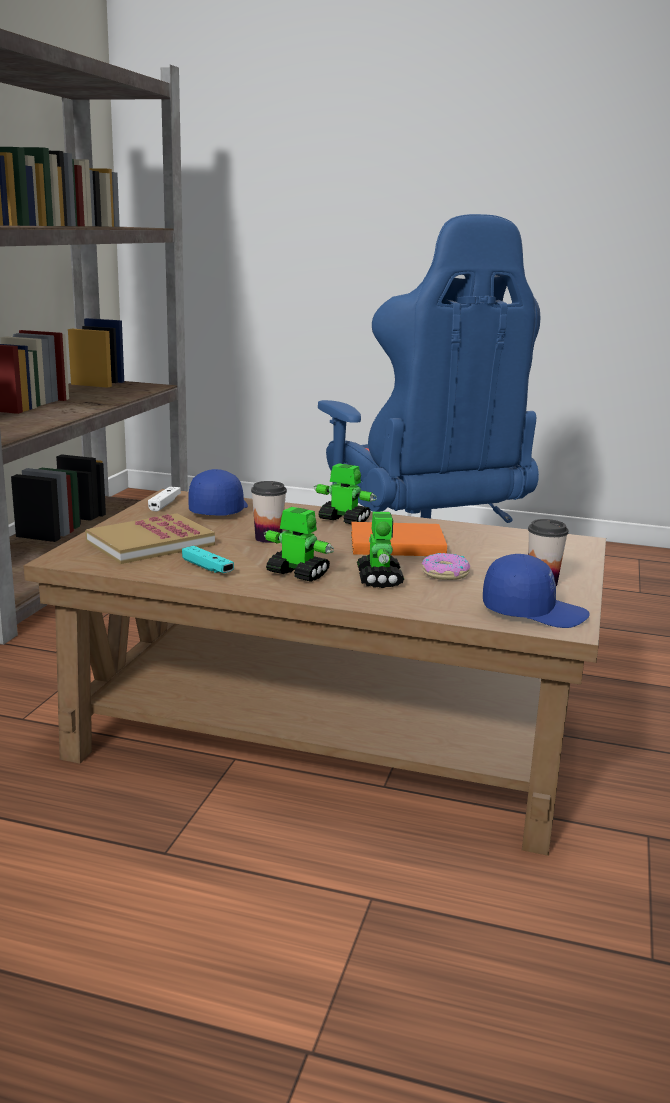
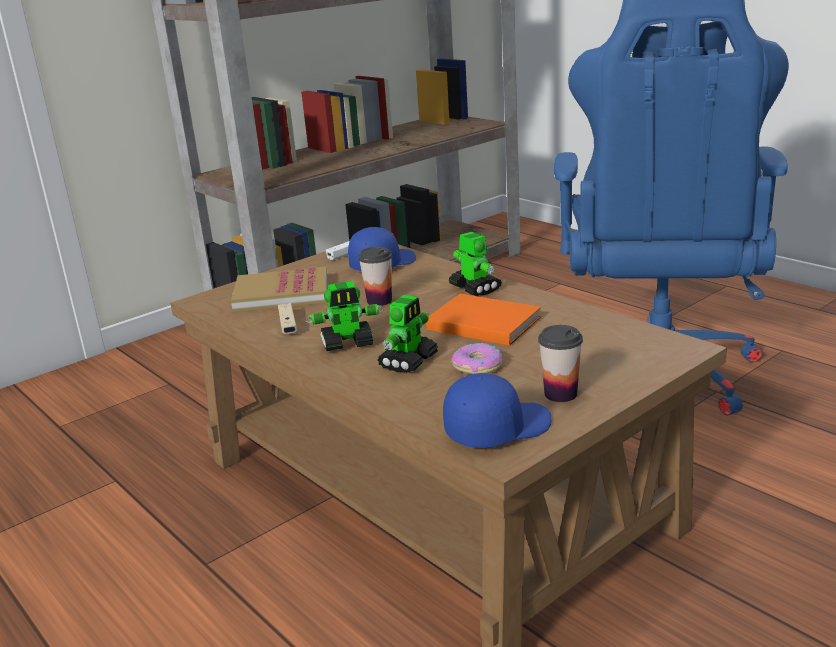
camera: 35 degrees right, 5 degrees up
turquoise game controller [182,546,234,573] -> beige game controller [278,303,297,334]
toy robot [264,507,334,582] -> toy robot turned 105 degrees clockwise [306,281,384,351]
blue cap [483,554,590,628] -> blue cap turned 75 degrees counterclockwise [443,373,551,448]

